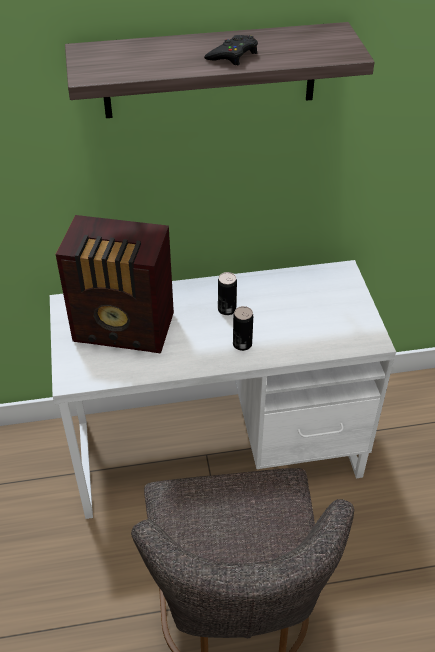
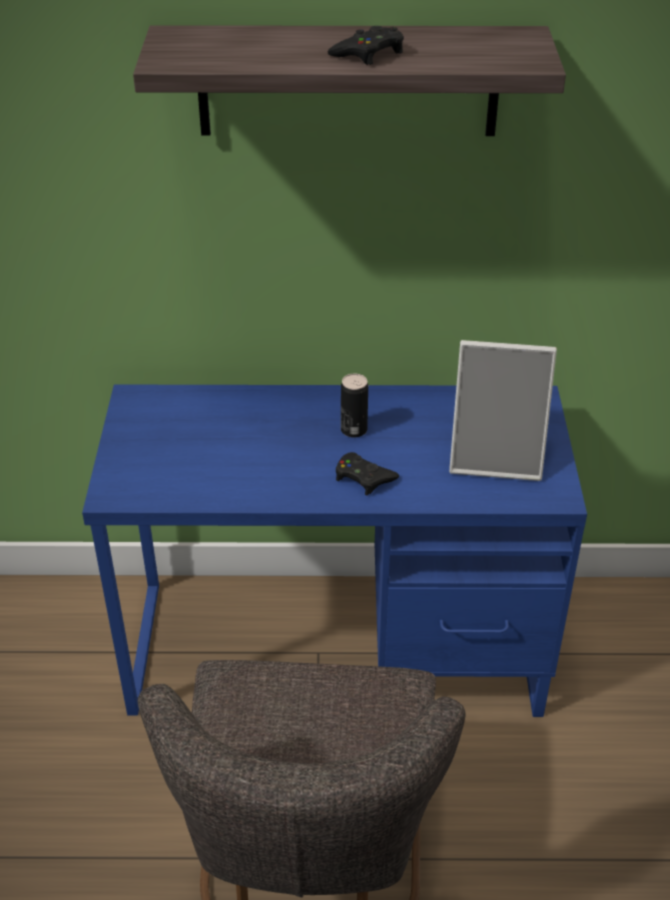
camera: 10 degrees right, 5 degrees down
white desk [50,260,396,519] -> blue desk [82,385,587,717]
radio [55,215,174,353] -> none
can [233,306,253,351] -> black game controller [336,452,399,495]
none -> picture frame [449,340,557,481]

